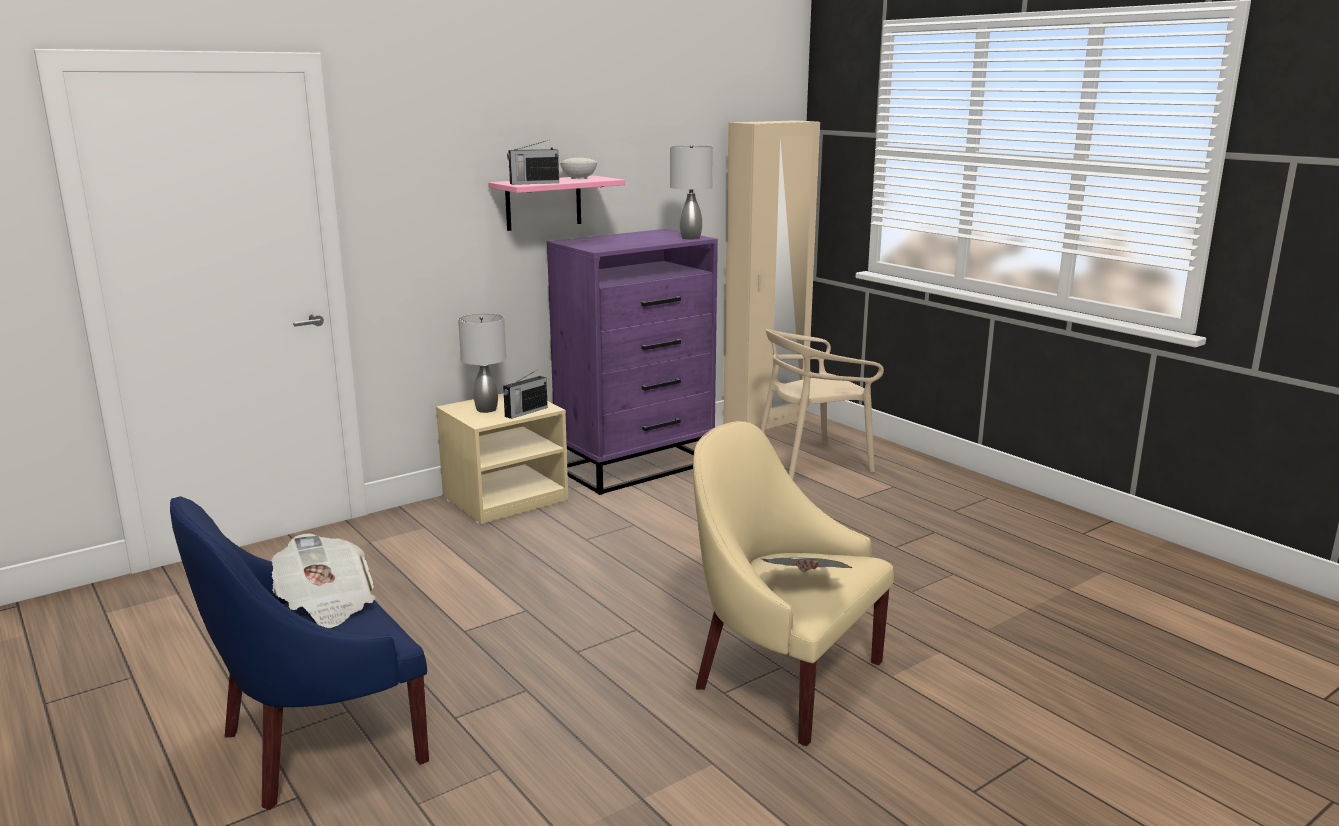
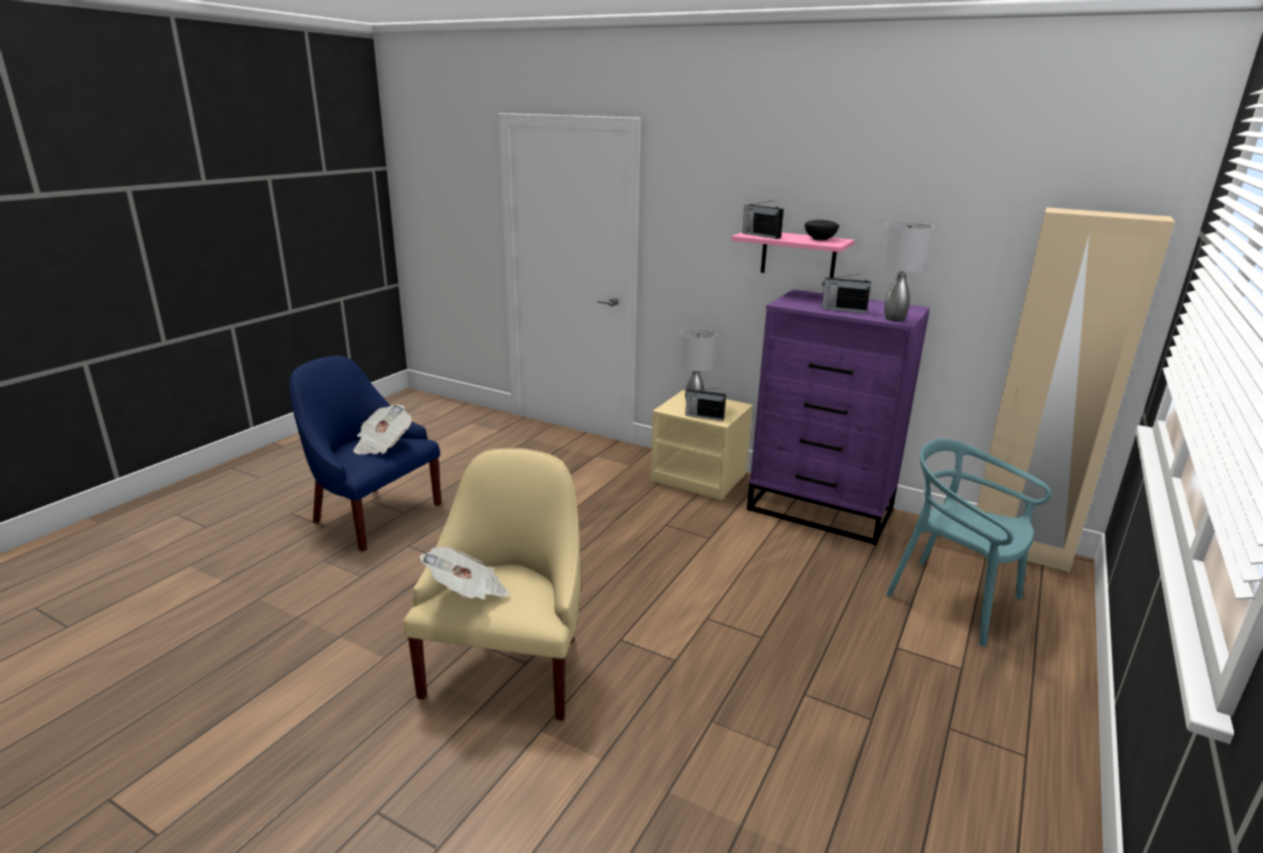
camera: 65 degrees right, 5 degrees up
white bowl [560,158,597,179] -> black bowl [805,220,839,240]
beige chair [760,329,884,480] -> turquoise chair [886,438,1052,647]
none -> radio [821,273,871,313]

